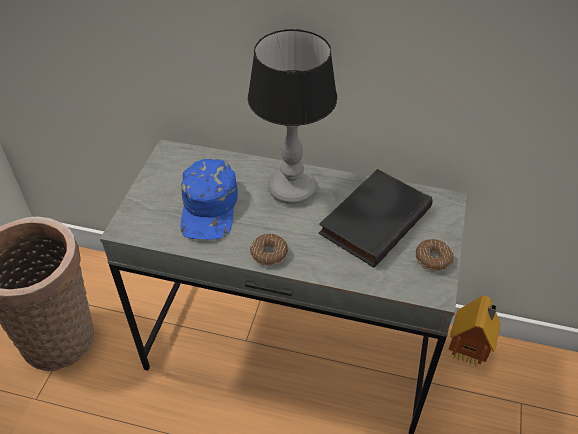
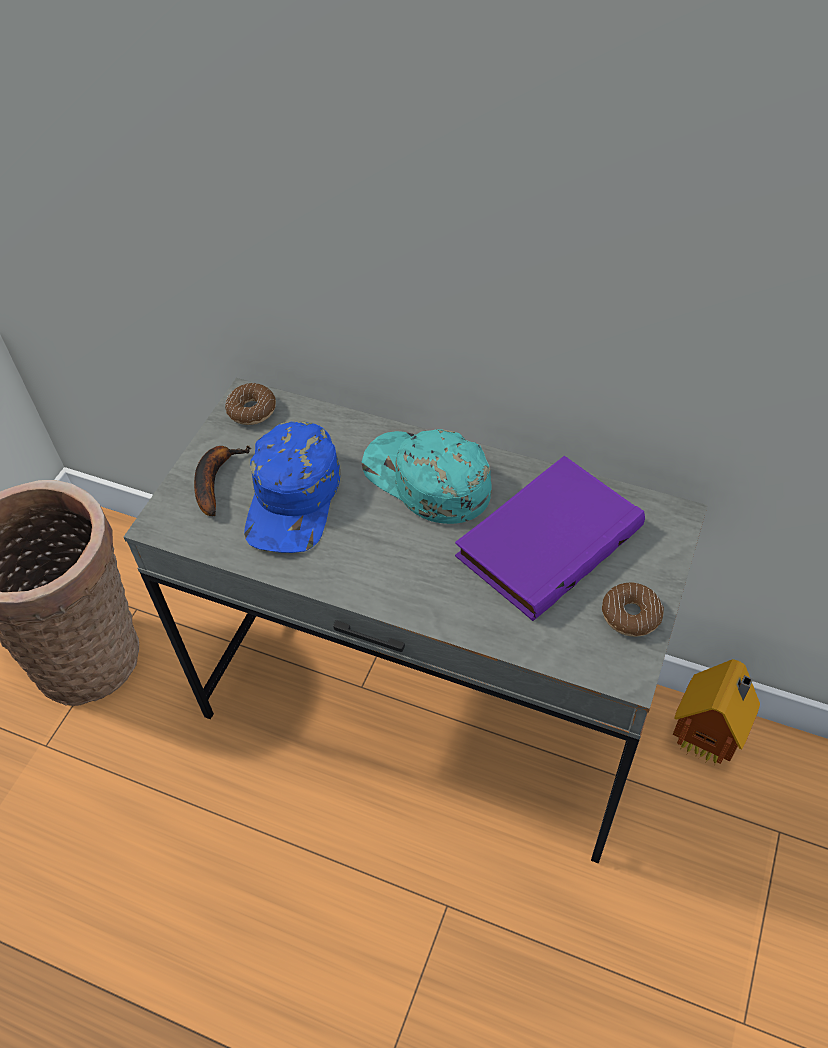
camera: 10 degrees right, 5 degrees up
table lamp [248,29,337,204] -> turquoise cap [361,429,492,524]
donut [250,234,288,266] -> donut moved to [225,383,276,425]
black book [319,169,433,268] -> purple book [455,456,645,621]
none -> banana [194,446,252,516]

